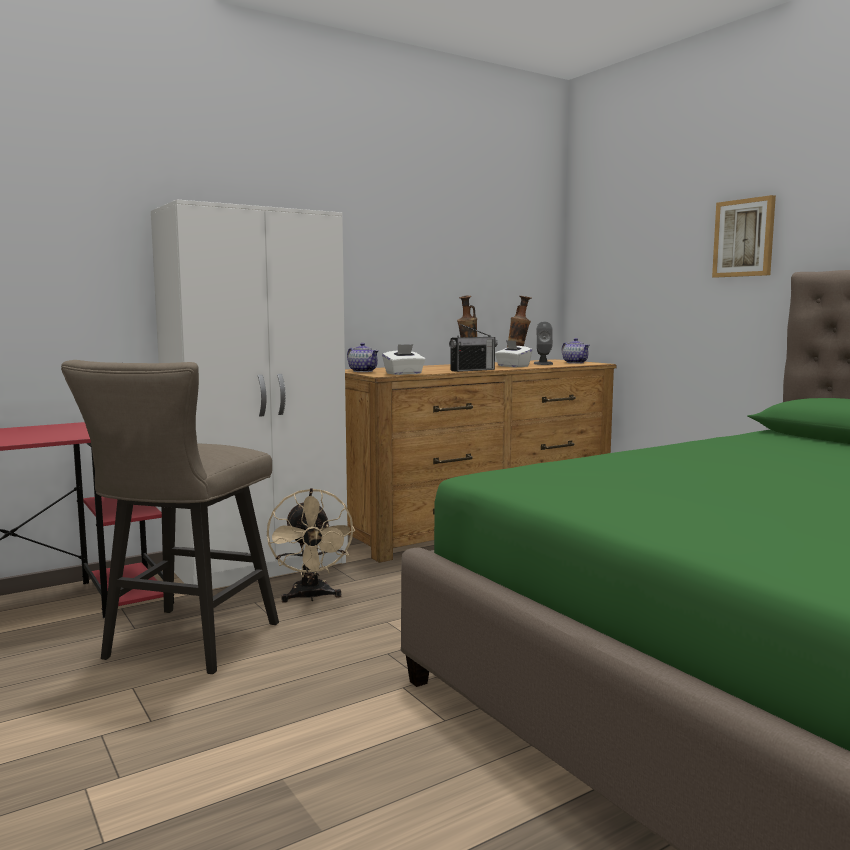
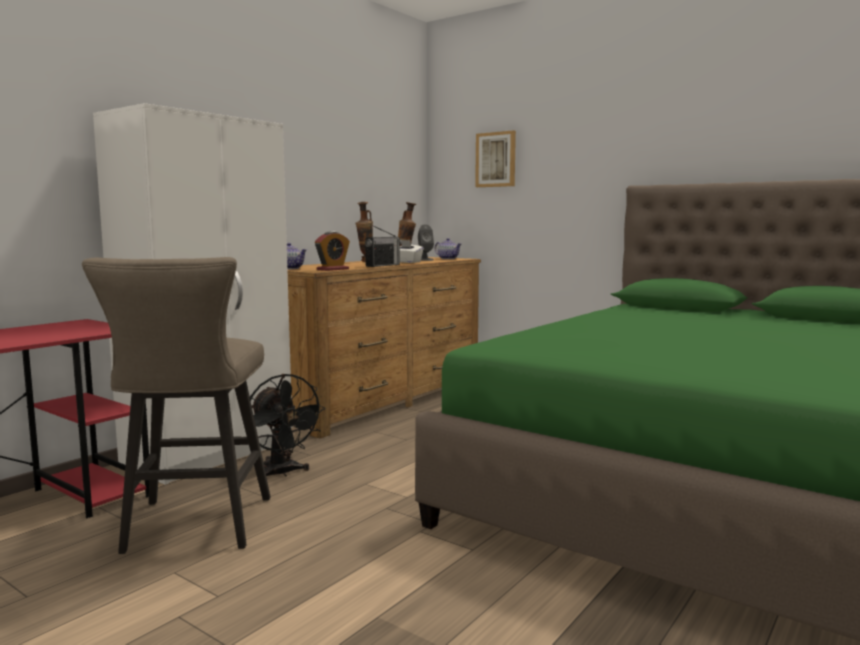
camera: 20 degrees left, 0 degrees up
beige fan [267,488,355,603] -> black fan [250,374,326,476]
white tissue box [382,344,425,375] -> alarm clock [315,231,350,271]
picture [712,195,776,277] -> picture moved to [475,130,516,187]

